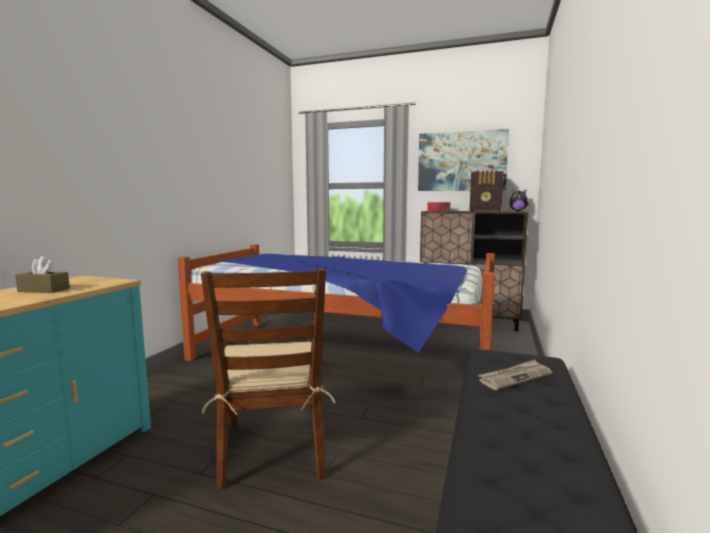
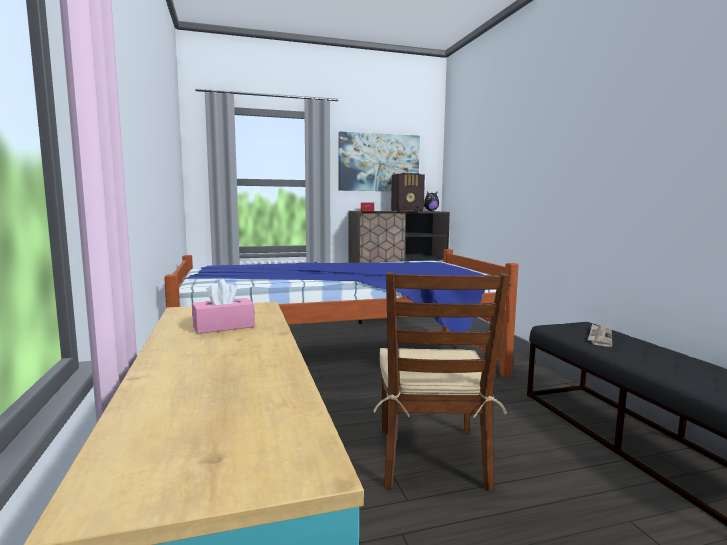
camera: 35 degrees left, 0 degrees up
brown tissue box [15,256,70,293] -> pink tissue box [192,279,255,334]
brown chair [201,268,336,490] -> brown chair turned 45 degrees clockwise [373,272,509,492]

